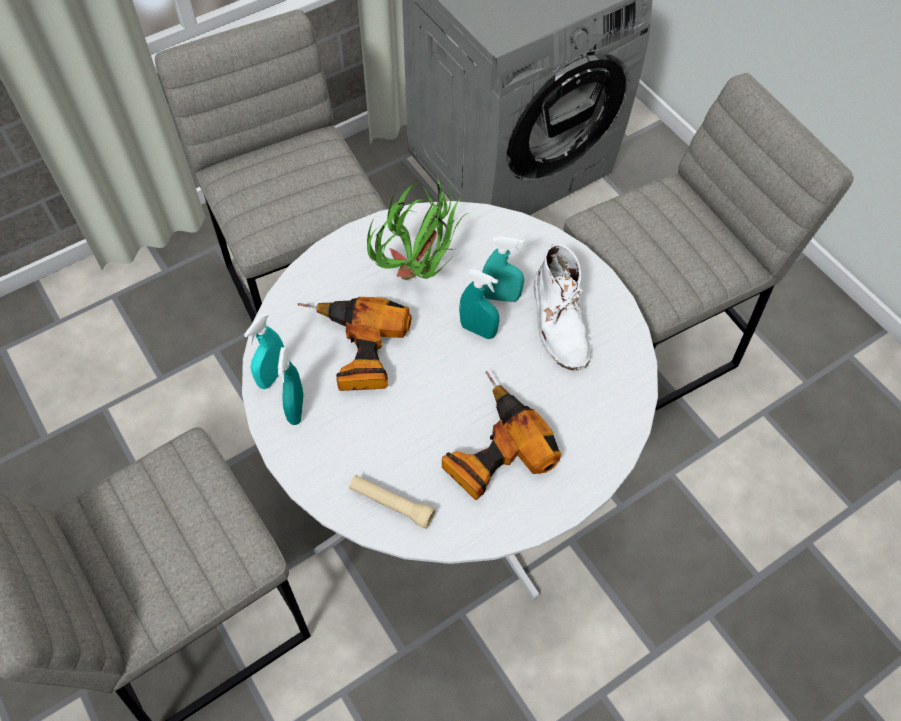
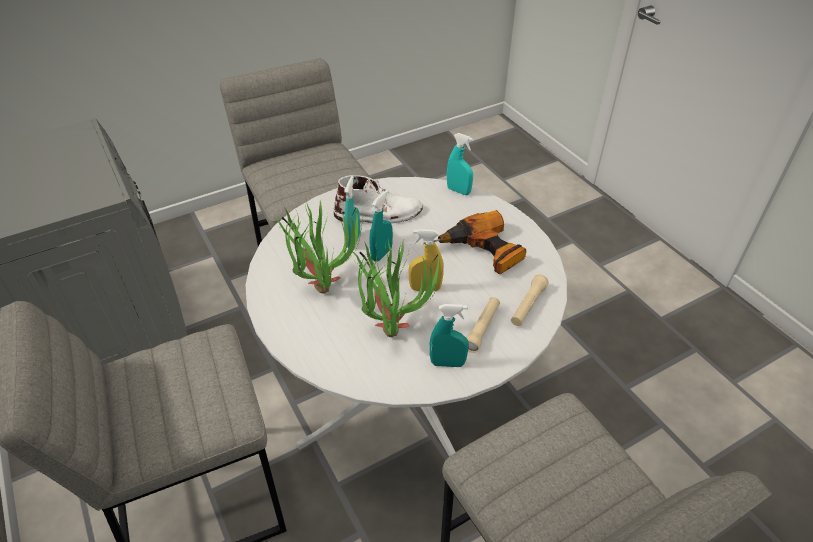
camera: 85 degrees left, 15 degrees down
turquoise spray bottle [244,313,284,389] -> turquoise spray bottle moved to [447,133,473,195]
power drill [298,297,411,391] -> potted plant [351,238,444,337]
none -> yellow spray bottle [408,229,444,291]
none -> beige flashlight [466,297,500,353]

